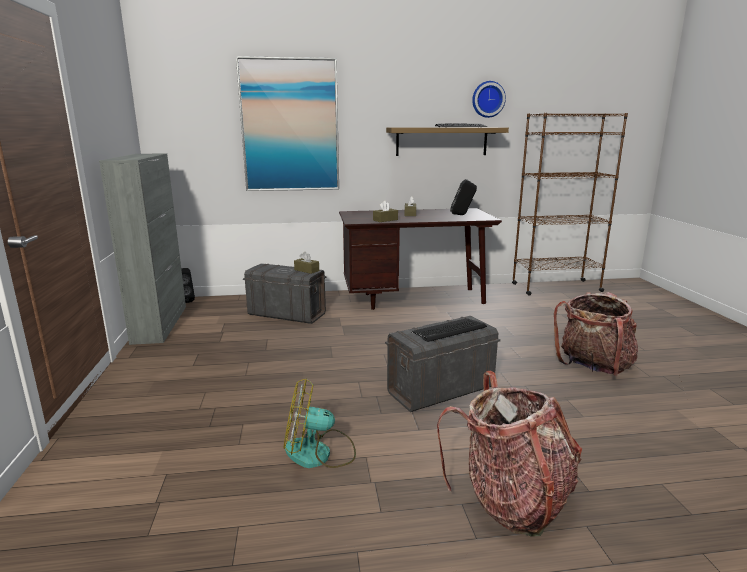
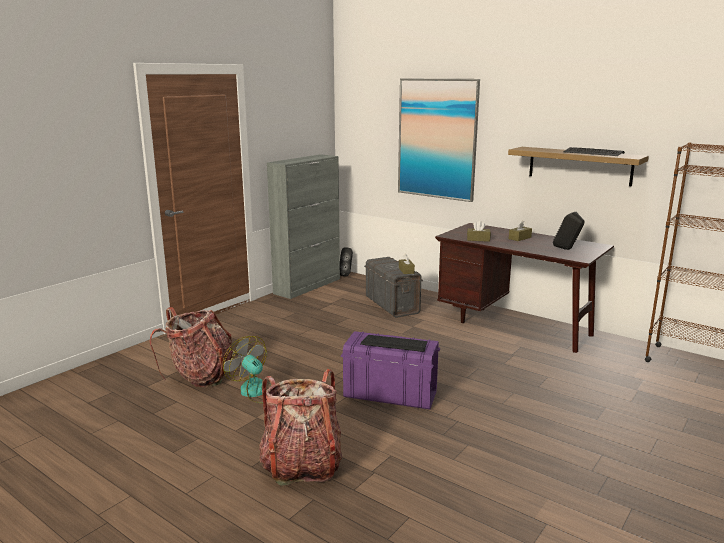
camera: 45 degrees right, 0 degrees up
grey storage box [385,316,501,412] -> purple storage box [341,331,440,410]
wall clock [472,81,506,118] -> none
backpack [554,292,638,377] -> backpack moved to [150,307,233,387]

